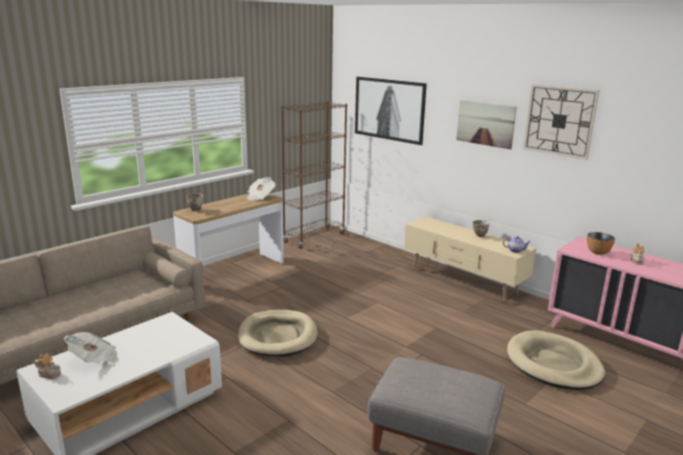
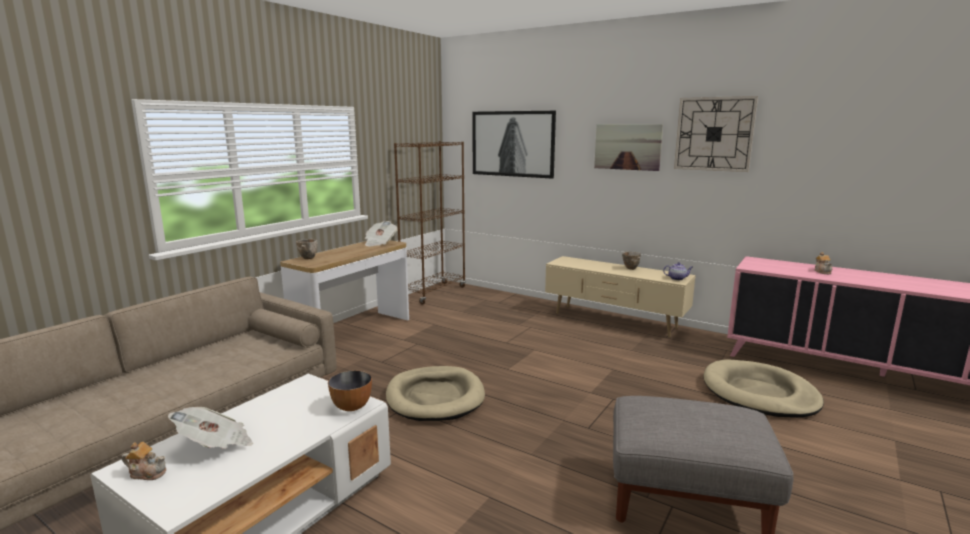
camera: 10 degrees left, 5 degrees down
bowl [587,232,615,255] -> bowl moved to [328,371,372,411]

